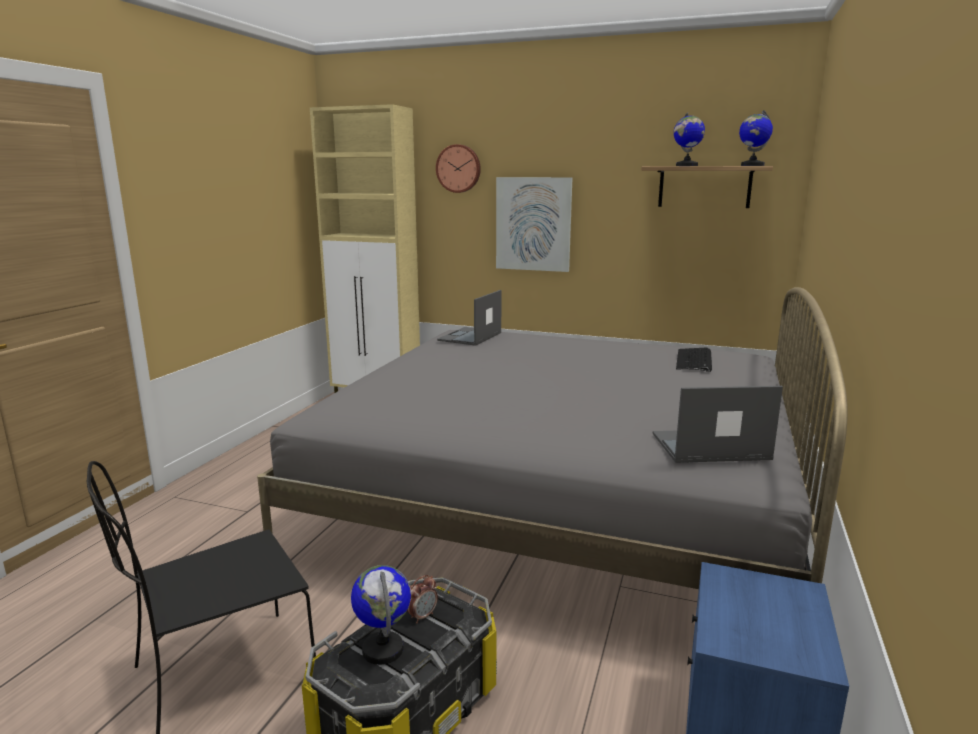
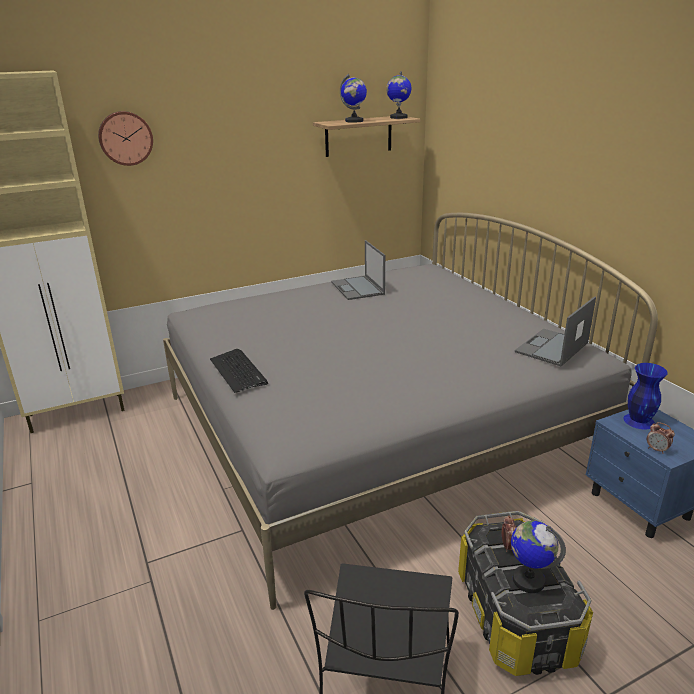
camera: 45 degrees left, 10 degrees up
laptop [437,290,502,346] -> laptop moved to [331,240,385,300]
picture [496,177,572,272] -> none
keyboard [676,348,712,372] -> keyboard moved to [210,349,268,393]
none -> blue vase [623,363,668,429]
none -> alarm clock [647,422,675,454]

